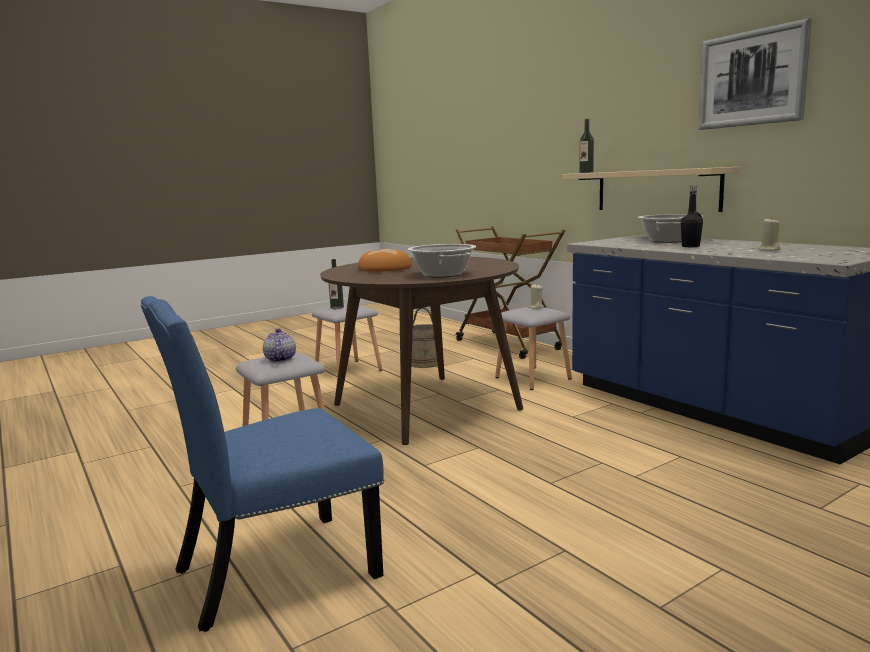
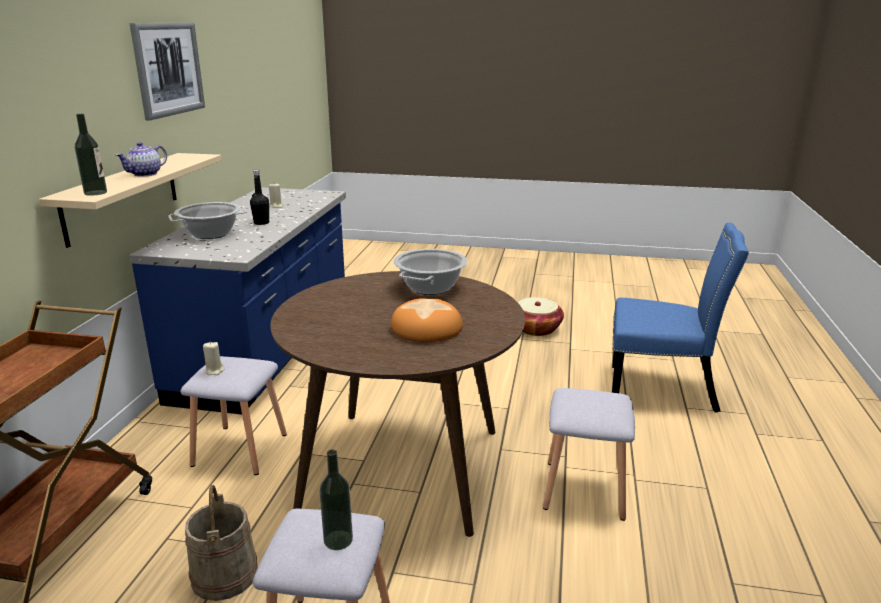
camera: 135 degrees left, 10 degrees up
teapot [263,329,296,362] -> teapot moved to [116,142,167,177]
none -> basket [518,297,564,336]

